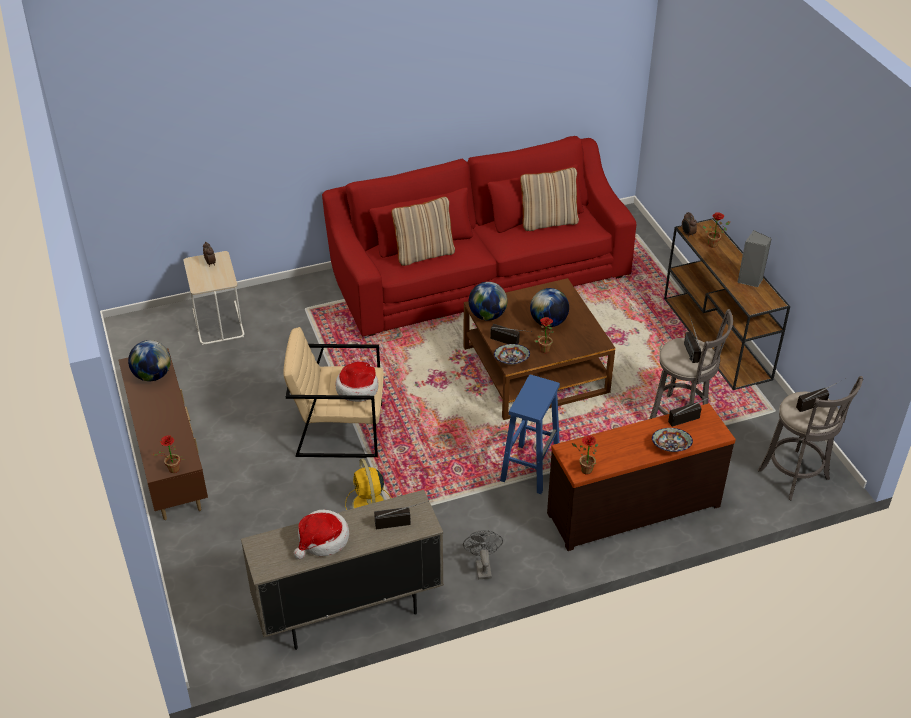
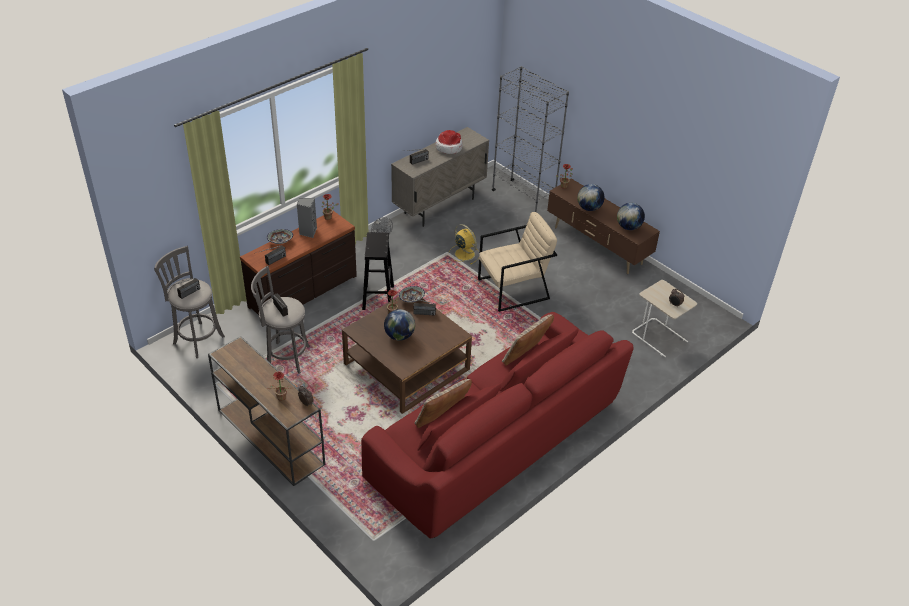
camera: 155 degrees right, 0 degrees up
hat [336,362,378,402] -> none
globe [469,282,507,321] -> globe moved to [577,184,605,211]
blue stool [500,375,560,494] -> black stool [362,232,394,310]
grey speaker [737,230,772,287] -> grey speaker moved to [297,198,317,238]
none -> grey bookcase [492,66,569,212]

